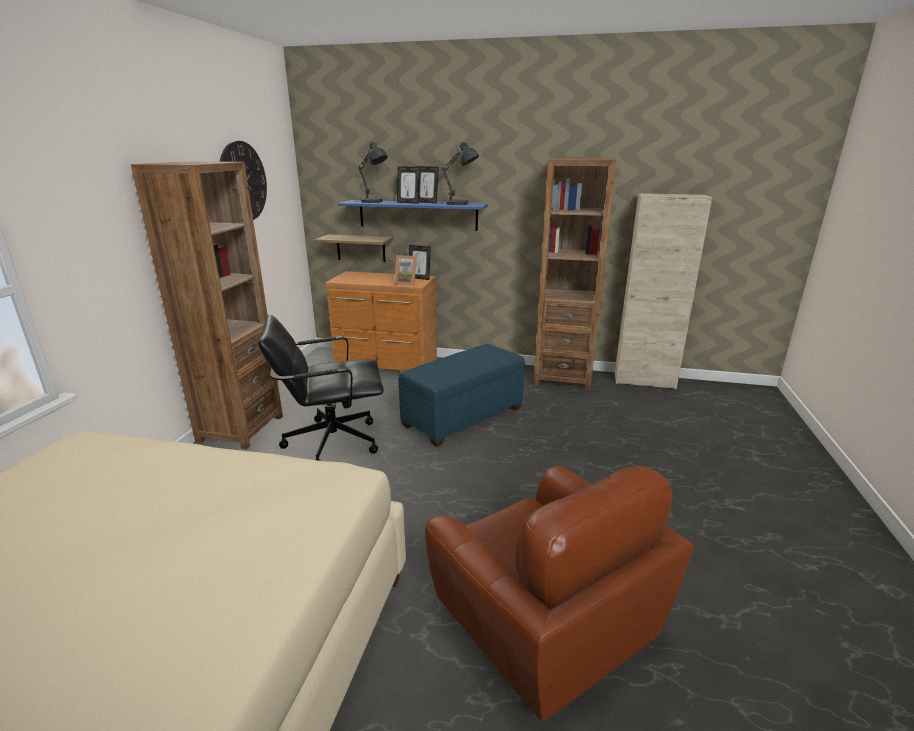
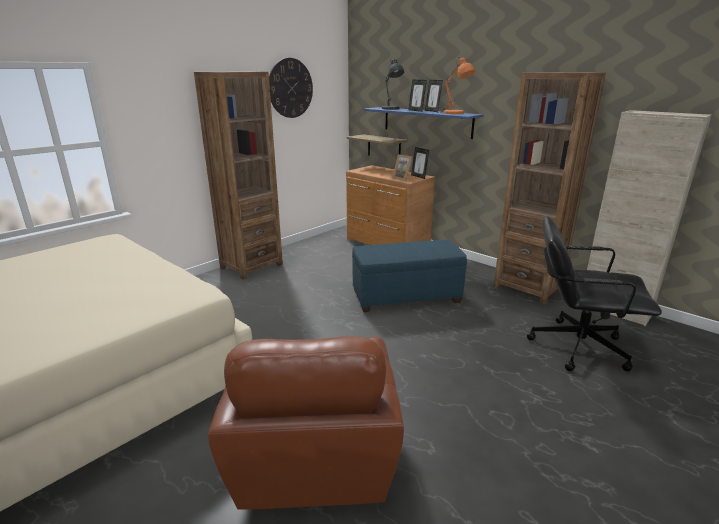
camera: 30 degrees right, 0 degrees up
black office chair [258,315,384,461] -> black office chair moved to [527,216,662,371]
grey table lamp [441,142,479,205] -> orange table lamp [440,57,475,114]

